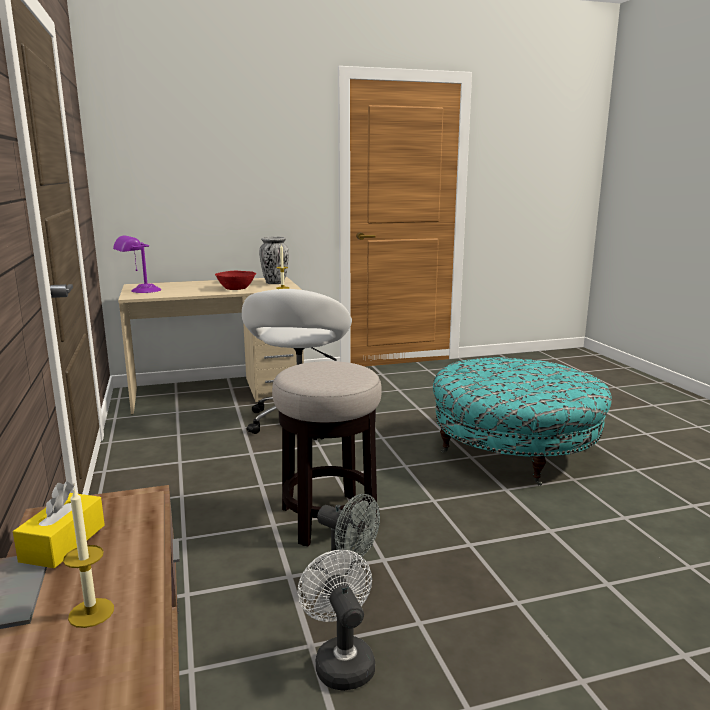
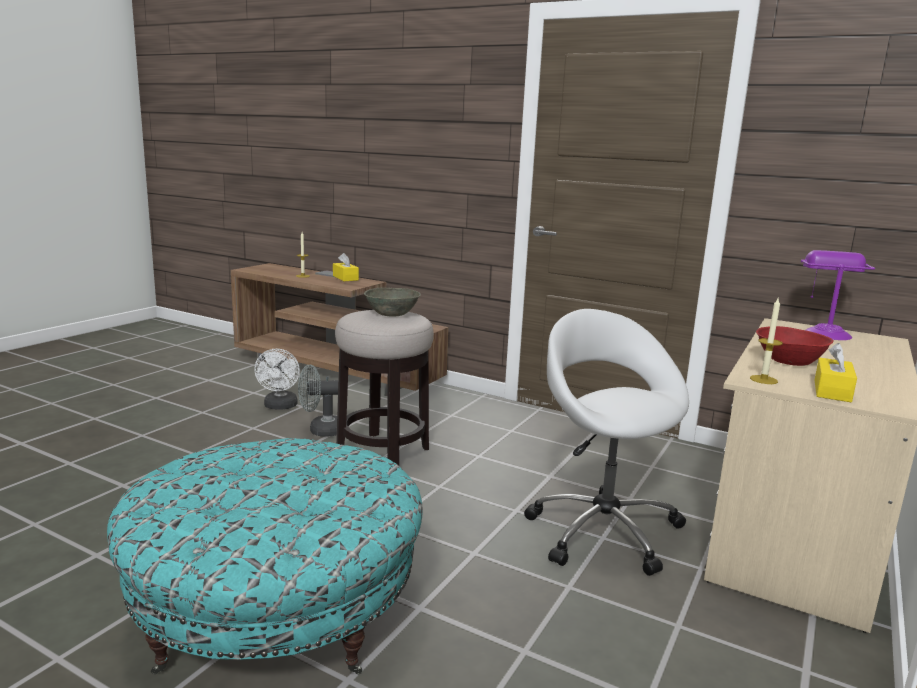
camera: 135 degrees right, 0 degrees up
vase [259,237,289,284] -> yellow tissue box [815,343,857,402]
white fan [298,550,375,691] -> white fan turned 60 degrees clockwise [254,349,300,410]
none -> grey bowl [364,288,421,317]

